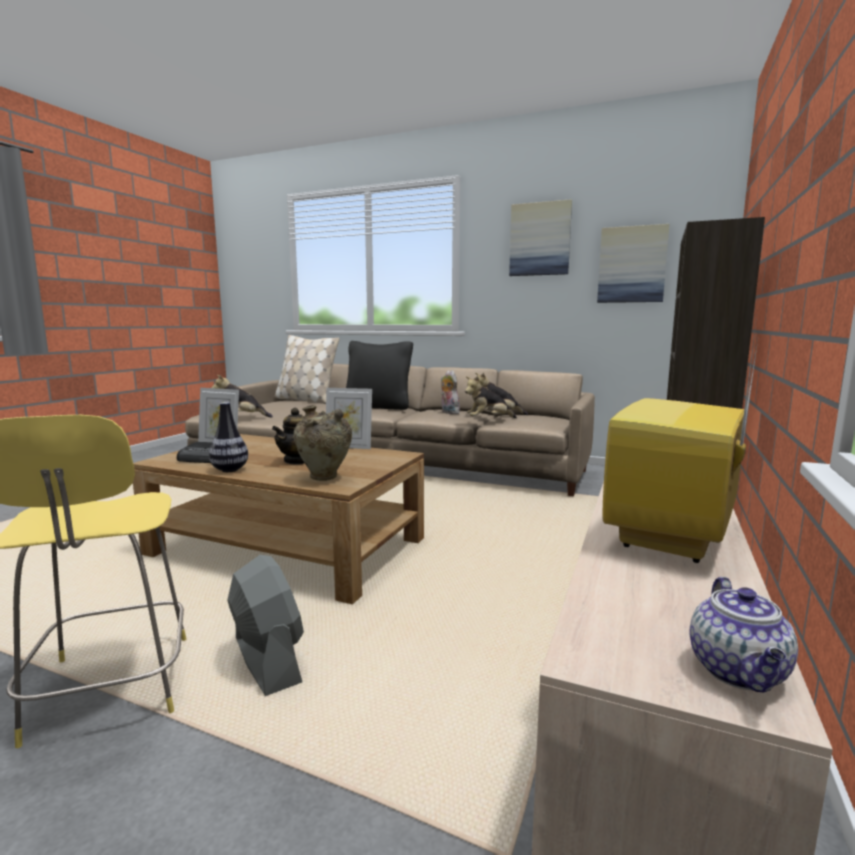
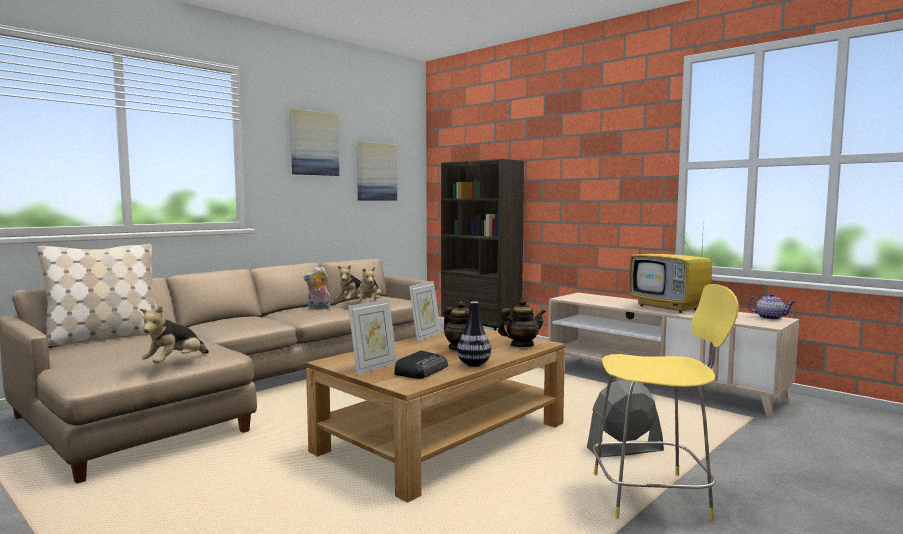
camera: 70 degrees left, 5 degrees down
beige vase [293,405,352,481] -> teapot [498,299,545,347]
black pillow [346,341,413,410] -> none

